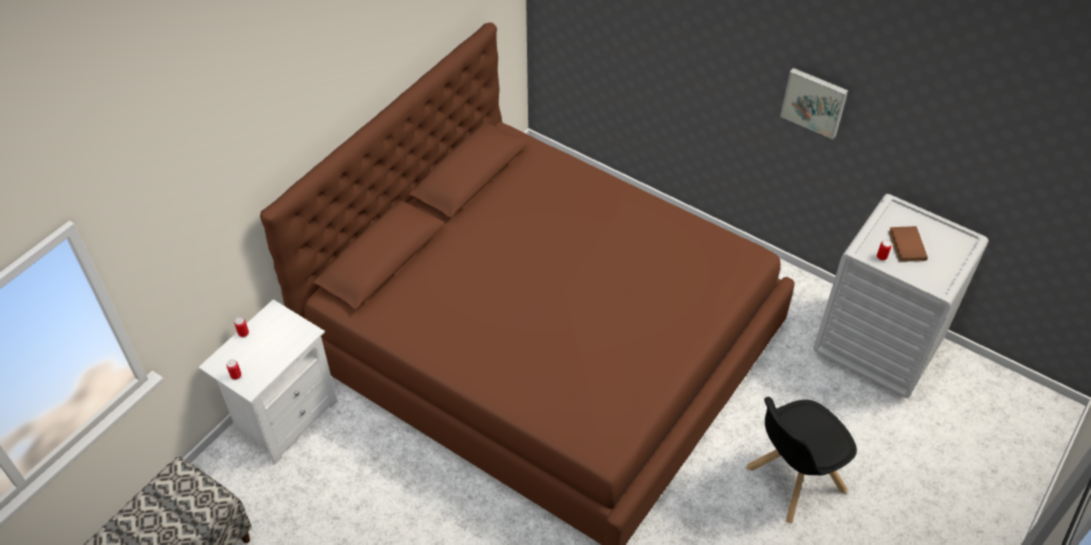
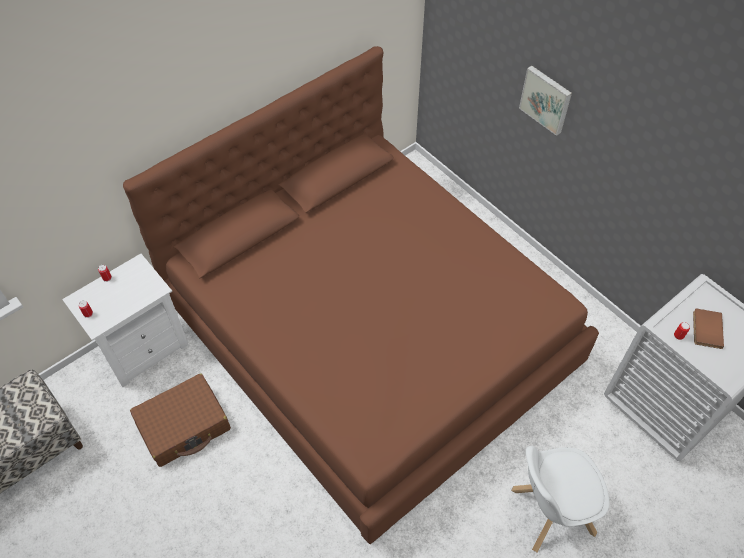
camera: 15 degrees right, 5 degrees up
black chair [746,397,857,523] -> white chair [511,446,610,552]
picture [780,68,848,139] -> picture moved to [519,66,572,136]
none -> brown suitcase [130,373,231,467]

